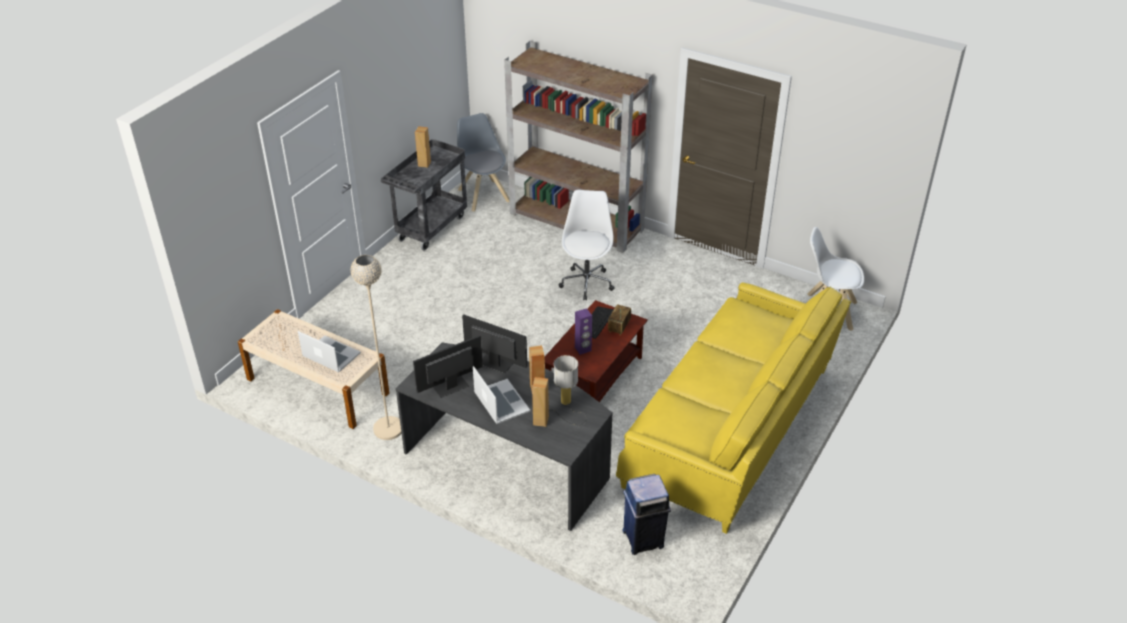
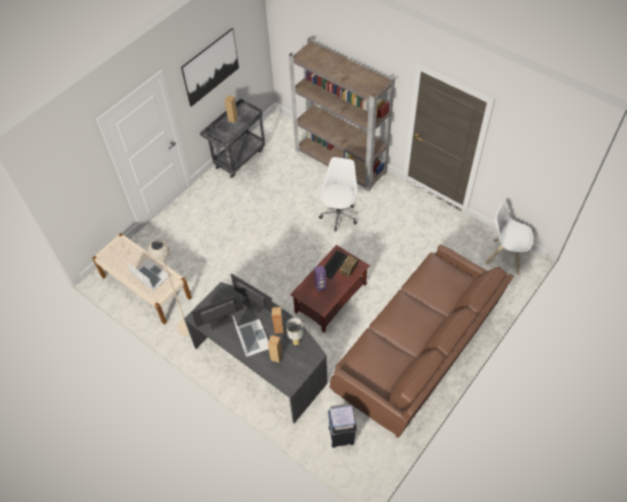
camera: 10 degrees right, 15 degrees up
grey chair [457,113,510,212] -> none
yellow sofa [616,282,851,534] -> brown sofa [329,245,514,438]
none -> picture [181,28,239,107]

